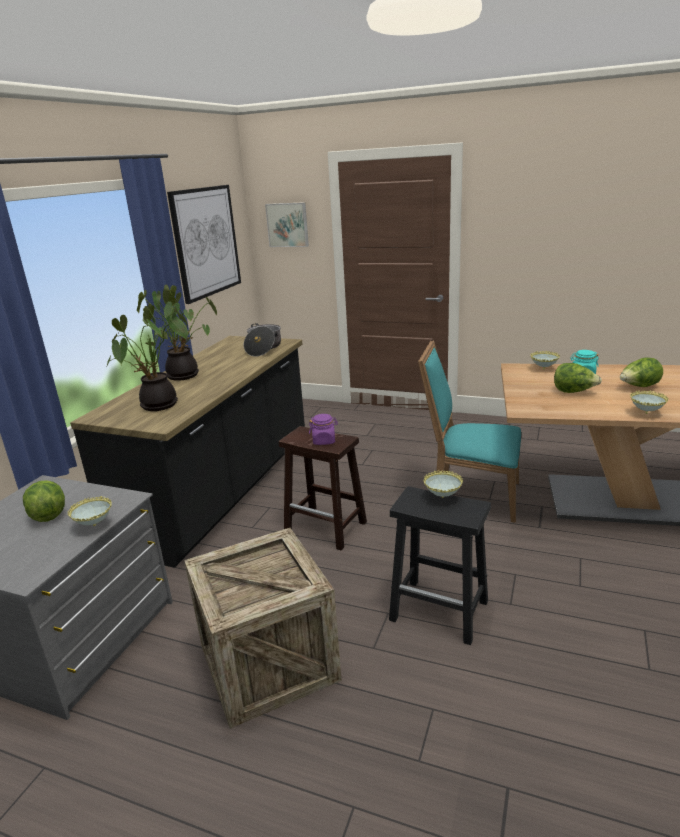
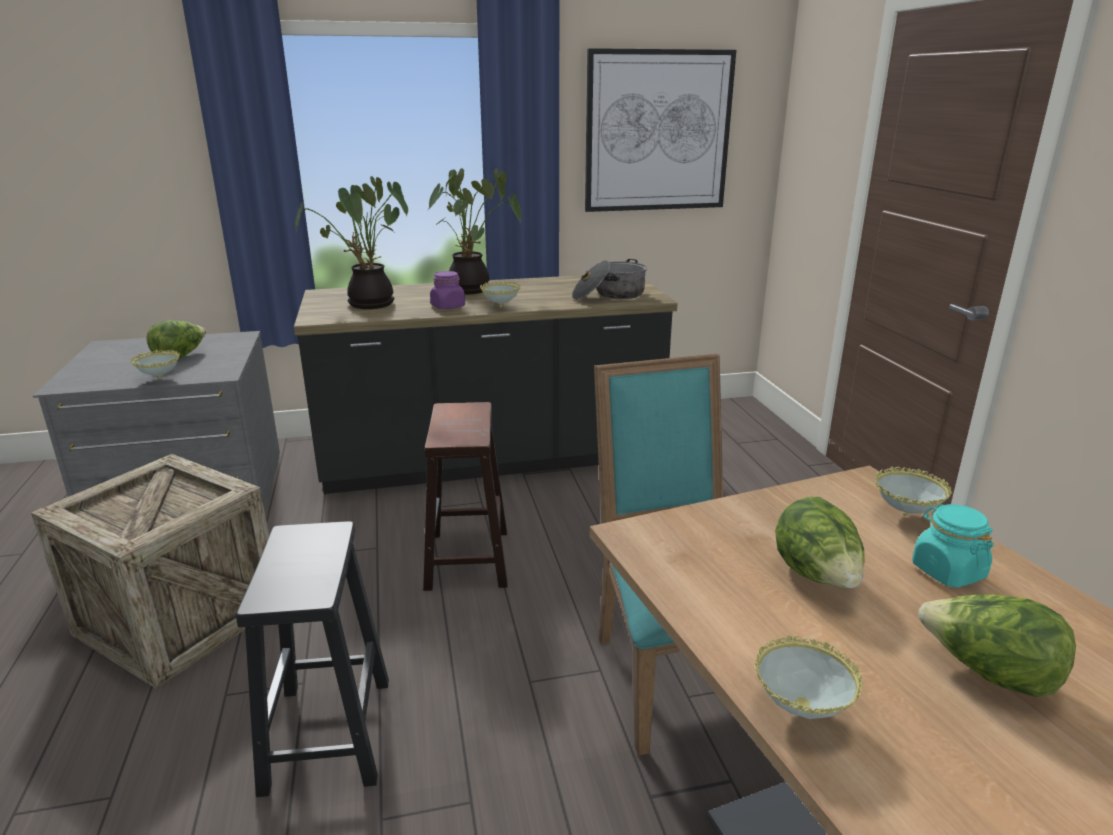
camera: 55 degrees right, 0 degrees up
picture [265,202,309,247] -> none
purple jar [309,414,338,445] -> purple jar moved to [430,271,465,309]
bowl [423,470,463,498] -> bowl moved to [480,281,521,307]

